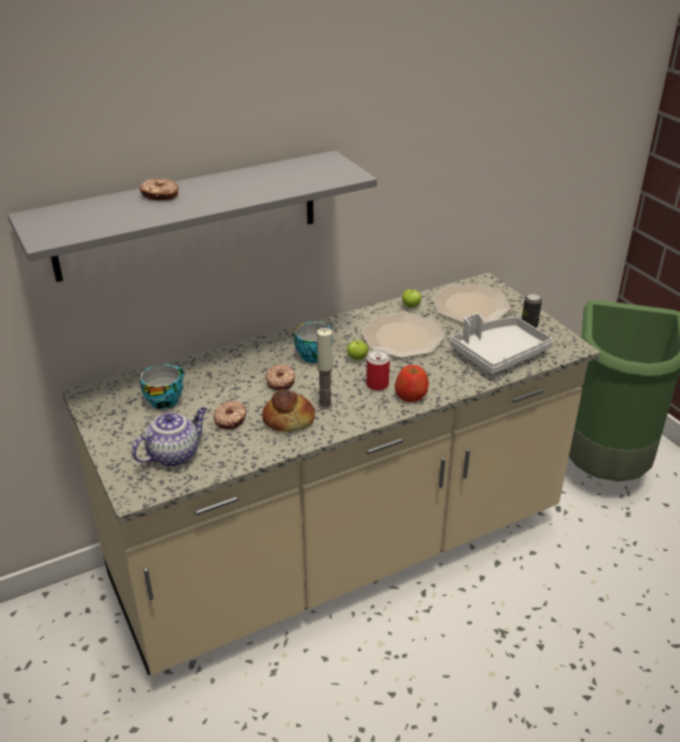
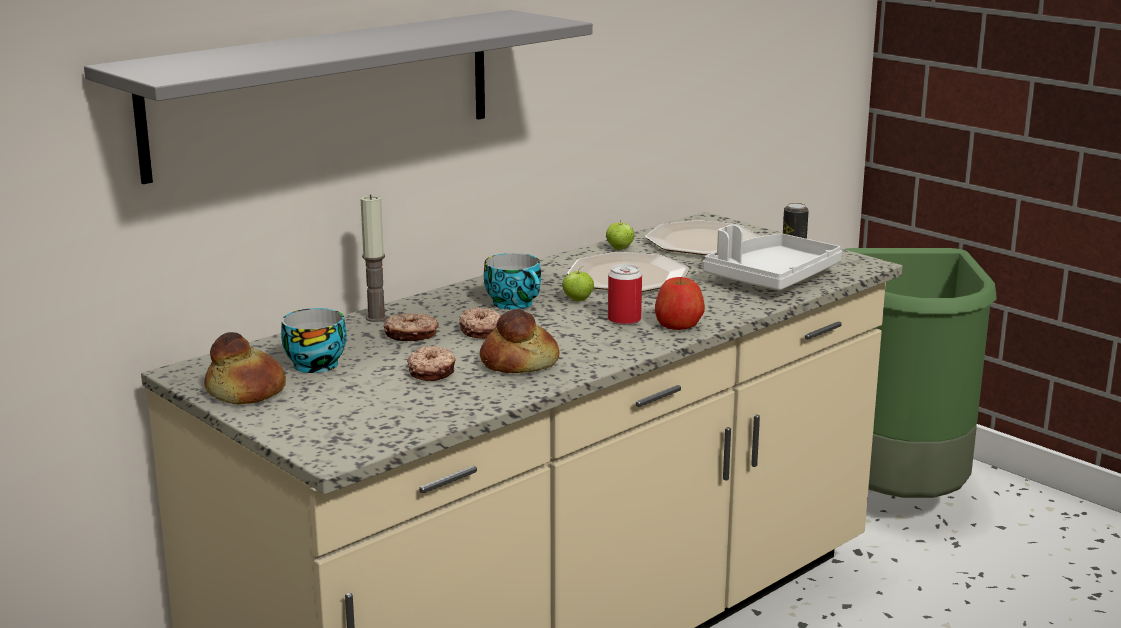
camera: 15 degrees left, 15 degrees down
teapot [132,407,207,467] -> none
donut [139,179,179,200] -> donut moved to [384,313,439,341]
candle [317,328,333,409] -> candle moved to [361,194,388,322]
none -> bread [204,332,286,404]

